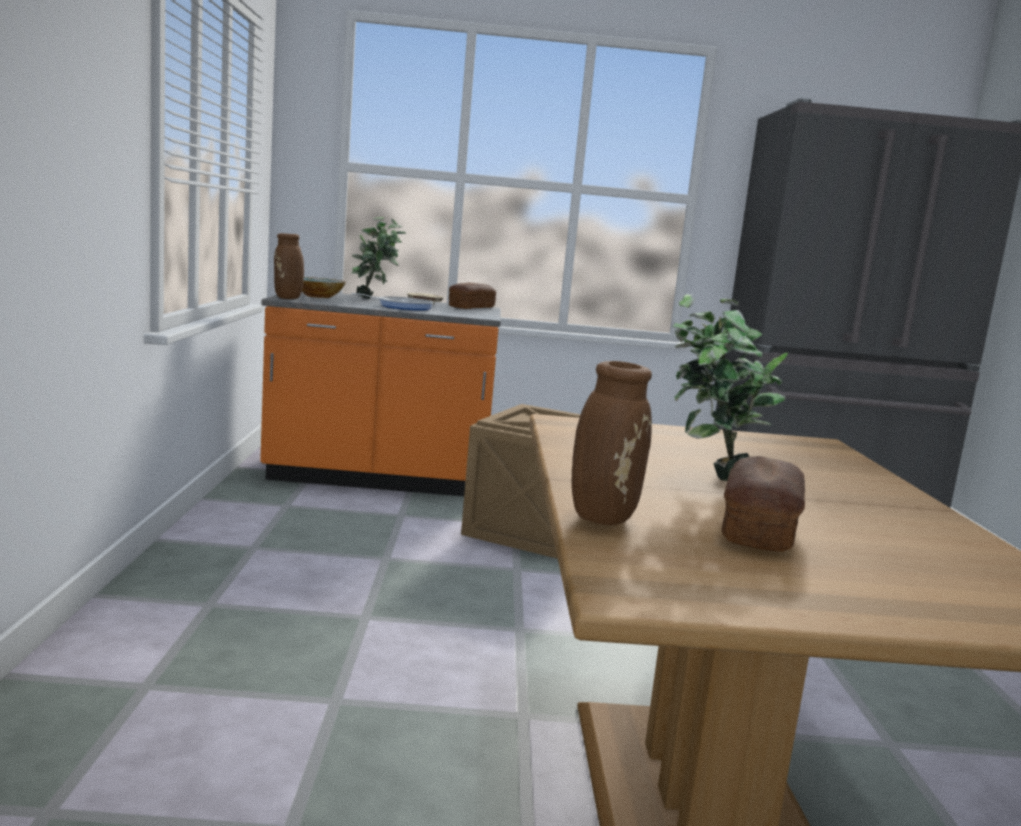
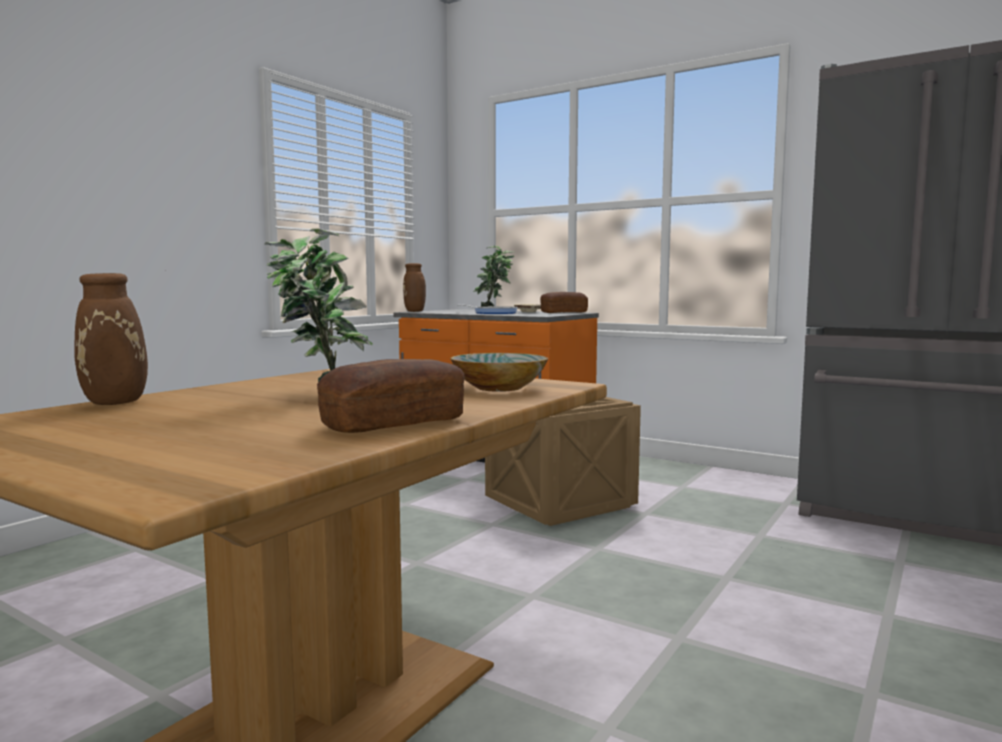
camera: 35 degrees right, 5 degrees down
bowl [301,277,346,298] -> bowl moved to [450,353,548,392]
bread [722,456,805,552] -> bread moved to [317,359,465,433]

